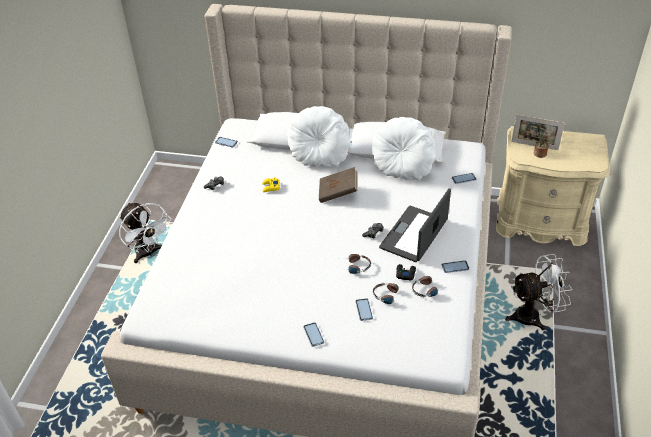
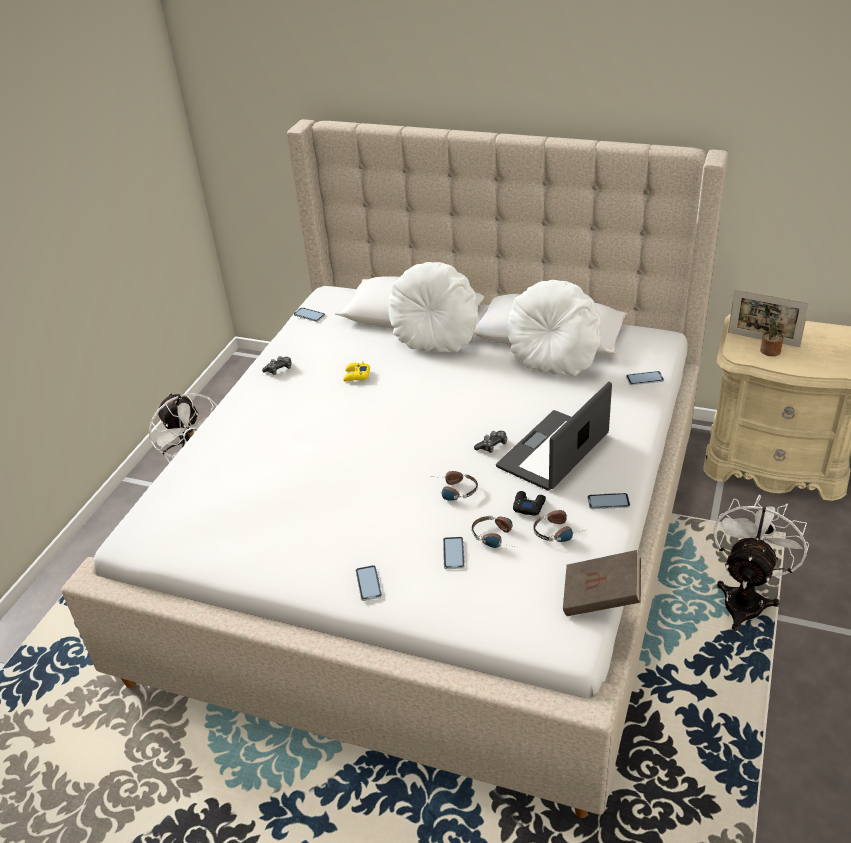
camera: 10 degrees right, 5 degrees down
brown book [319,167,357,203] -> brown book moved to [563,550,641,616]
white fan [505,254,573,330] -> white fan turned 60 degrees counterclockwise [713,495,809,631]

